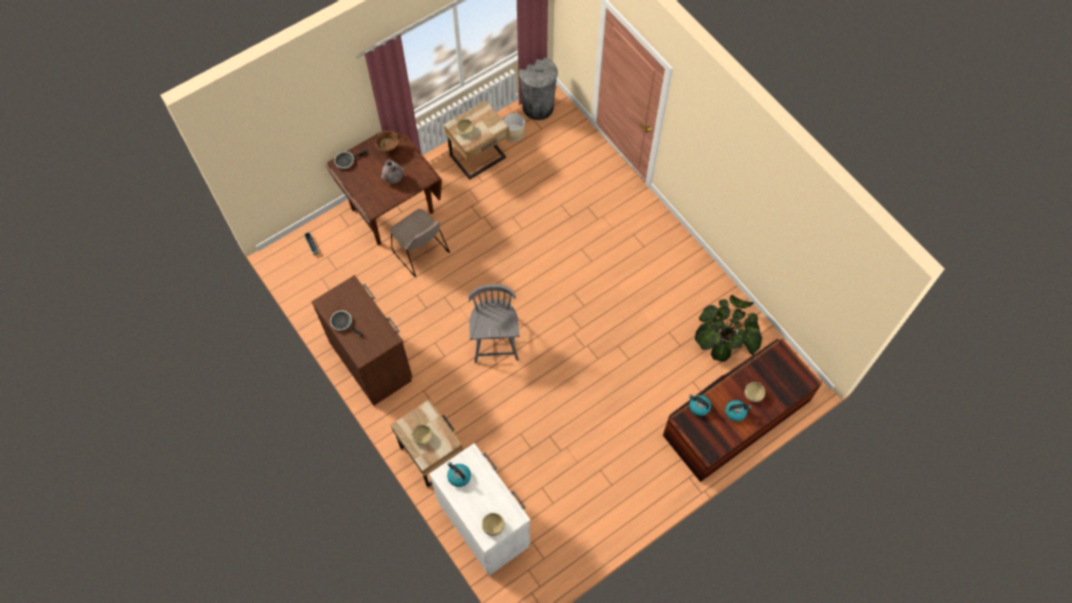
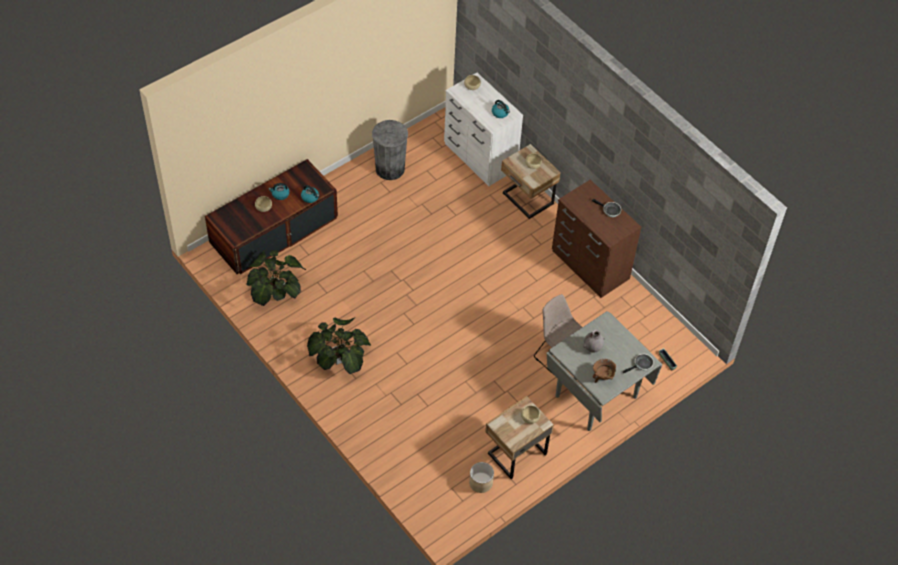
camera: 175 degrees right, 10 degrees down
brown dining table [325,131,442,245] -> grey dining table [547,311,663,431]
grey chair [468,284,520,363] -> none
grey trash can [519,57,558,120] -> grey trash can moved to [372,120,408,180]
none -> potted plant [307,317,371,374]

